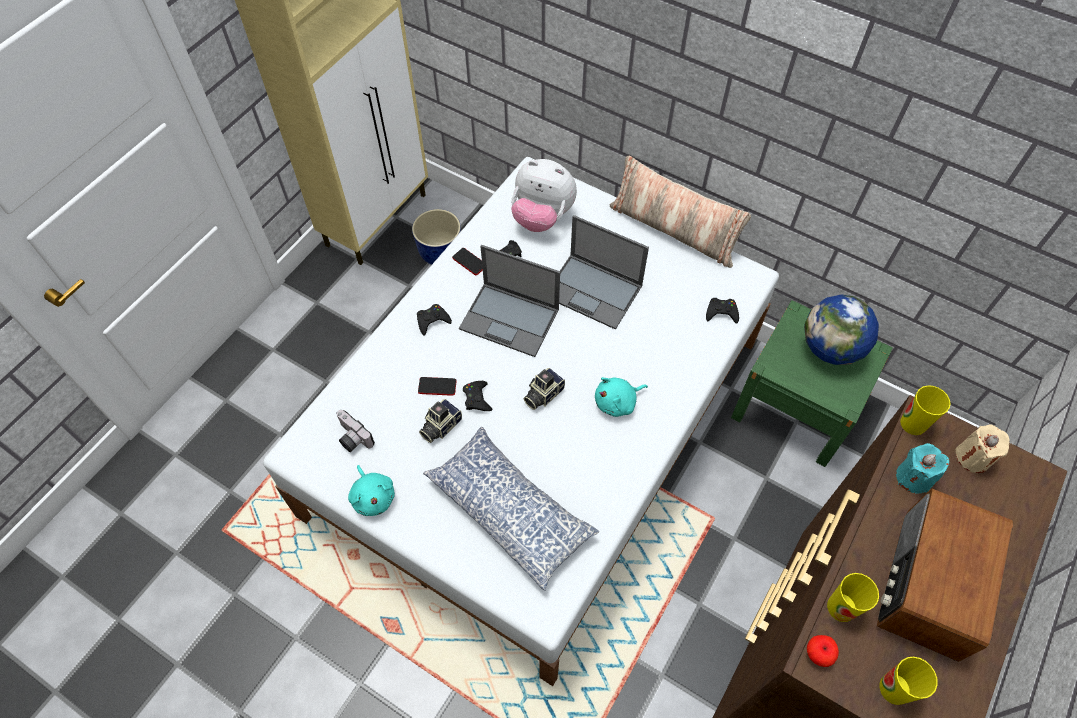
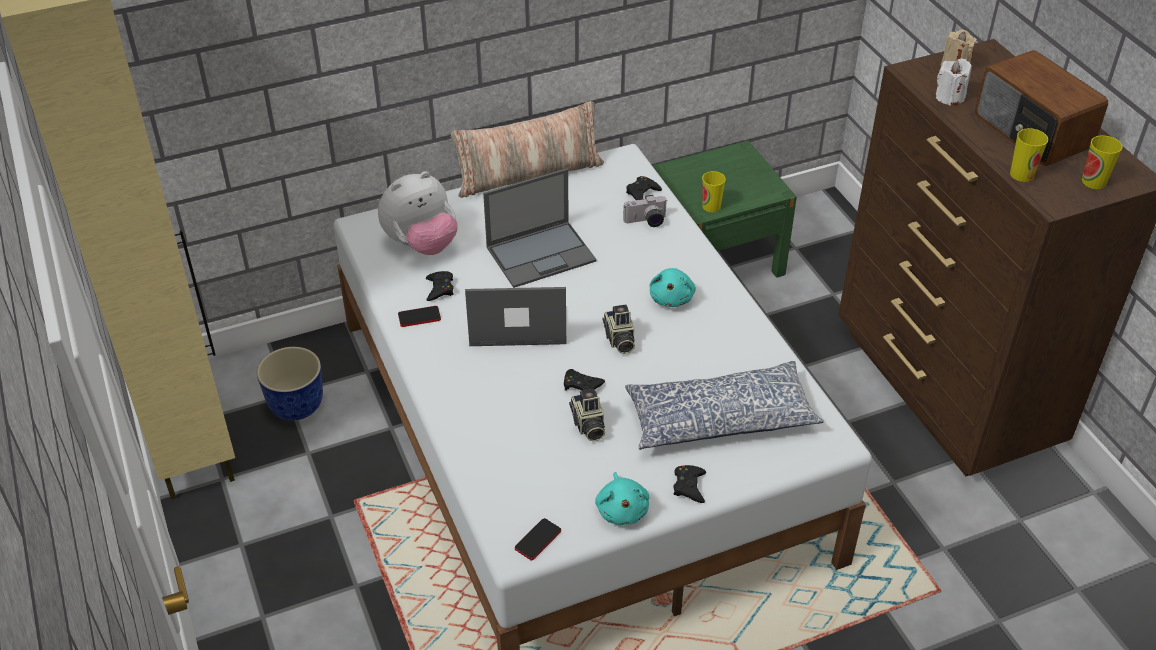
camera: 55 degrees left, 15 degrees down
camera [337,410,375,452] -> camera moved to [623,195,668,227]
turquoise plush toy [348,465,395,516] -> turquoise plush toy turned 75 degrees clockwise [595,472,650,525]
black game controller [417,304,452,335] -> black game controller moved to [673,465,706,503]
phone [418,377,457,396] -> phone moved to [515,518,561,560]
laptop [459,245,560,357] -> laptop turned 150 degrees counterclockwise [465,287,566,346]
globe [804,295,879,365] -> none
apple [807,635,839,667] -> none
turquoise candle [896,443,949,494] -> white candle [935,58,971,106]
cup [900,386,951,435] -> cup moved to [702,171,726,212]

